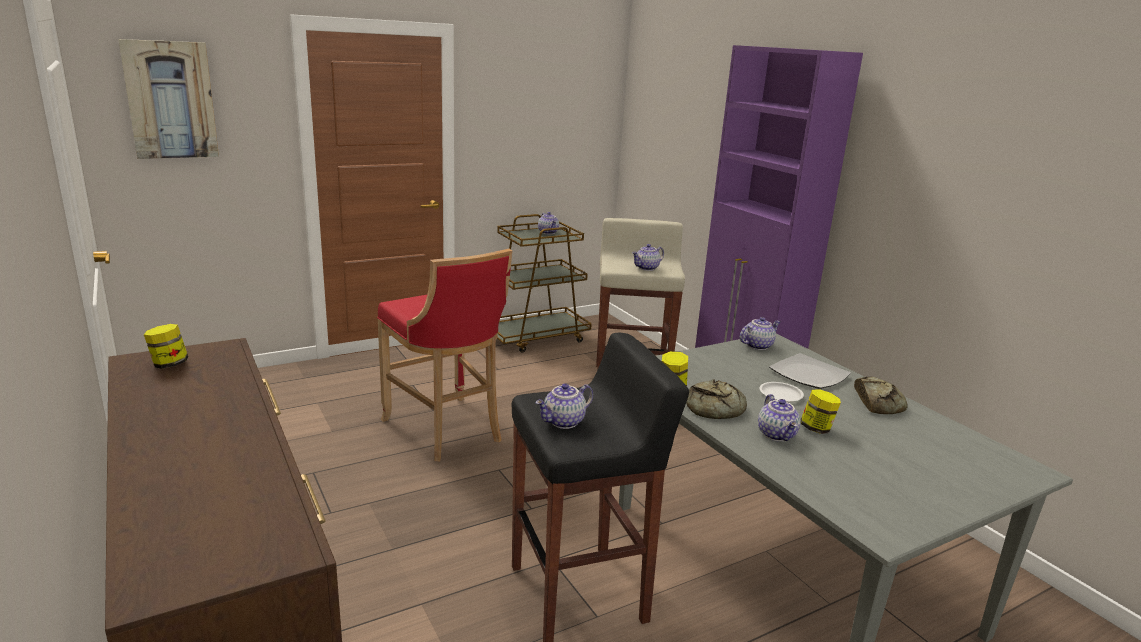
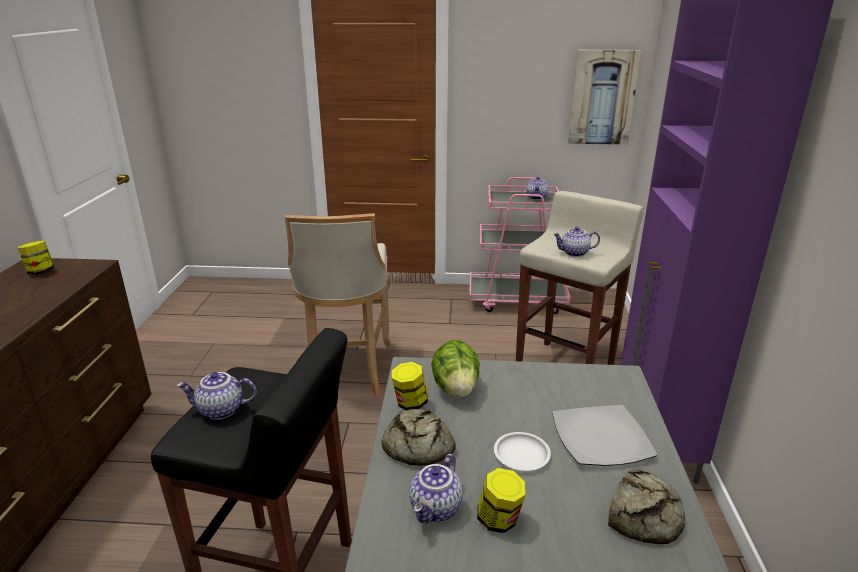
camera: 35 degrees right, 5 degrees up
picture [118,39,219,159] -> picture moved to [568,50,641,145]
red stool [377,249,513,461] -> beige stool [285,213,391,396]
brown cart [497,214,592,353] -> pink cart [469,177,570,314]
teapot [740,317,780,350] -> none
none -> lettuce [431,340,480,398]

